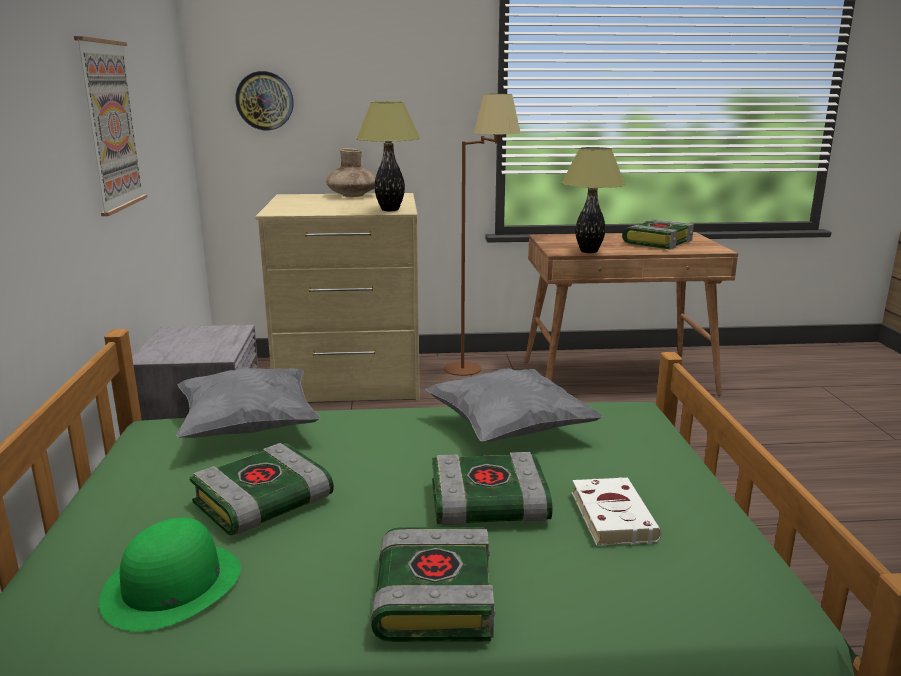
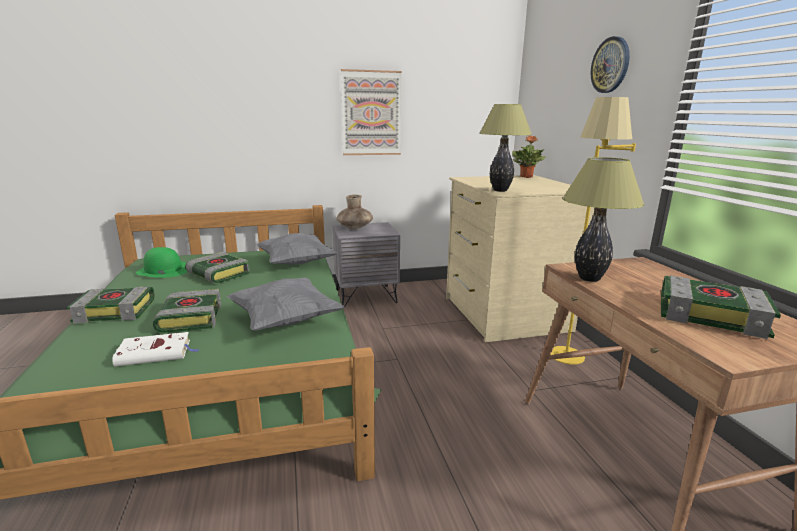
camera: 80 degrees right, 0 degrees up
wall clock [235,71,294,130] -> wall clock moved to [591,36,630,93]
brown vase [326,148,376,197] -> brown vase moved to [337,195,373,229]
brown floor lamp [444,94,521,376] -> yellow floor lamp [551,97,636,364]
none -> potted plant [512,135,545,178]

